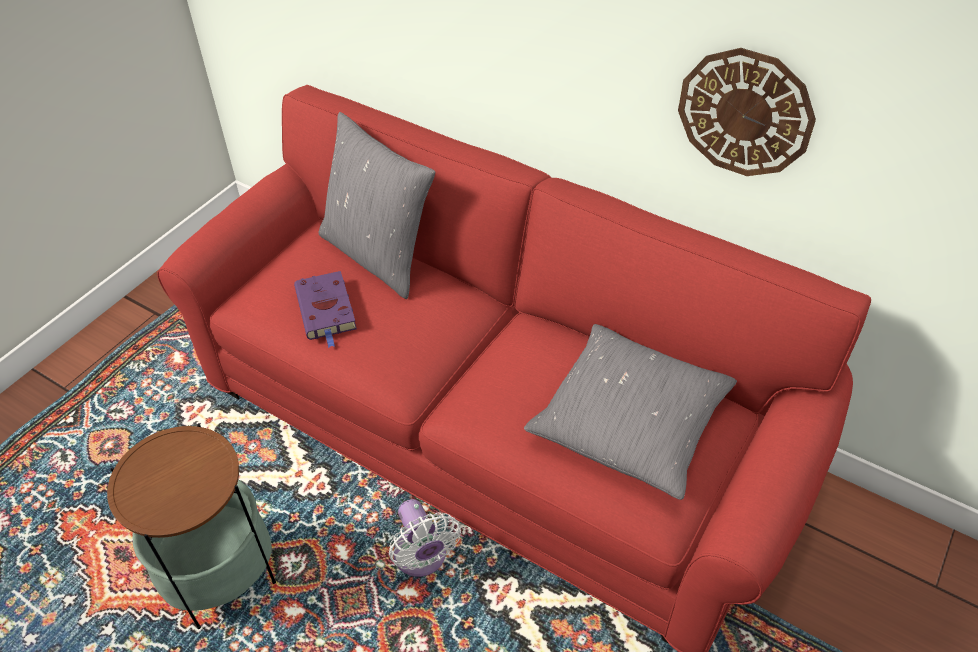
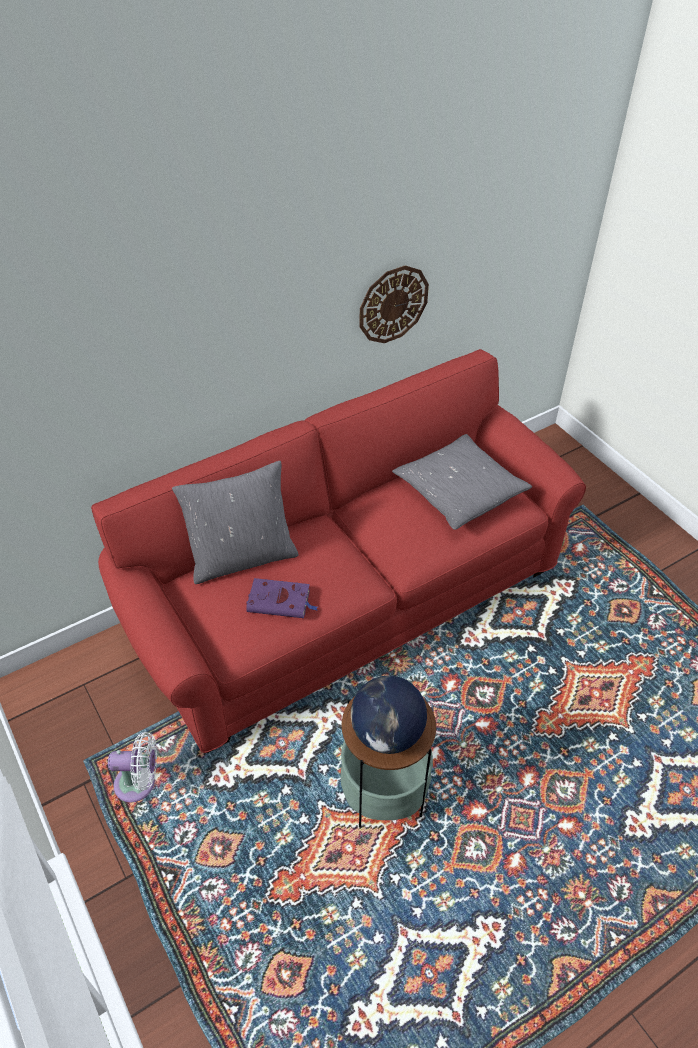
camera: 65 degrees left, 0 degrees up
white fan [389,499,461,577] -> white fan moved to [108,732,157,803]
none -> globe [351,676,427,754]

